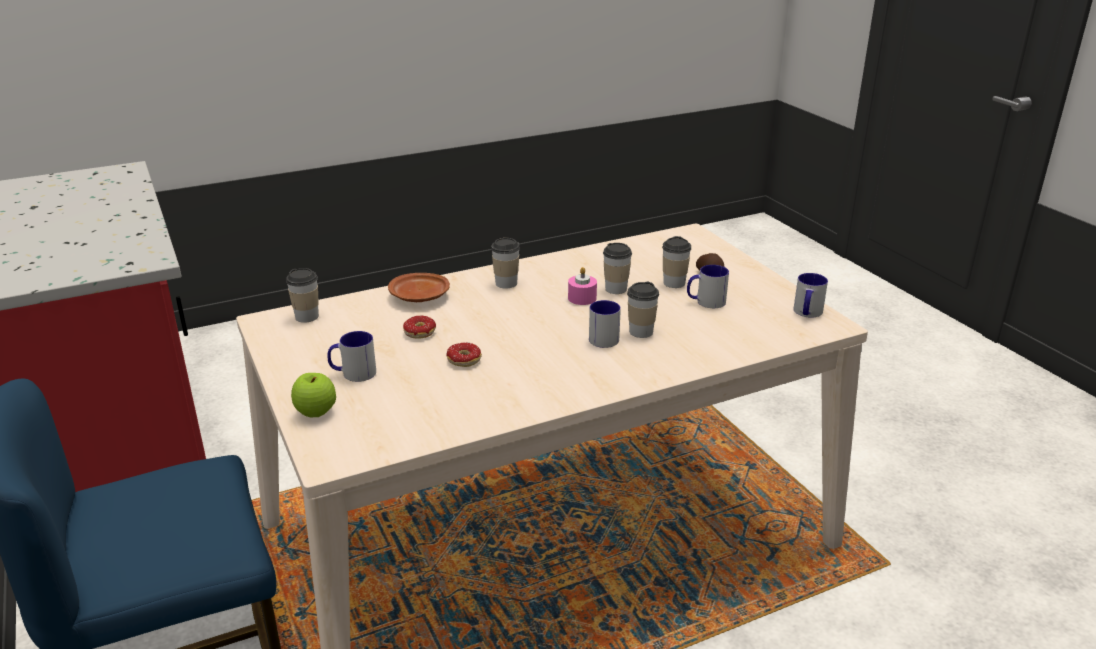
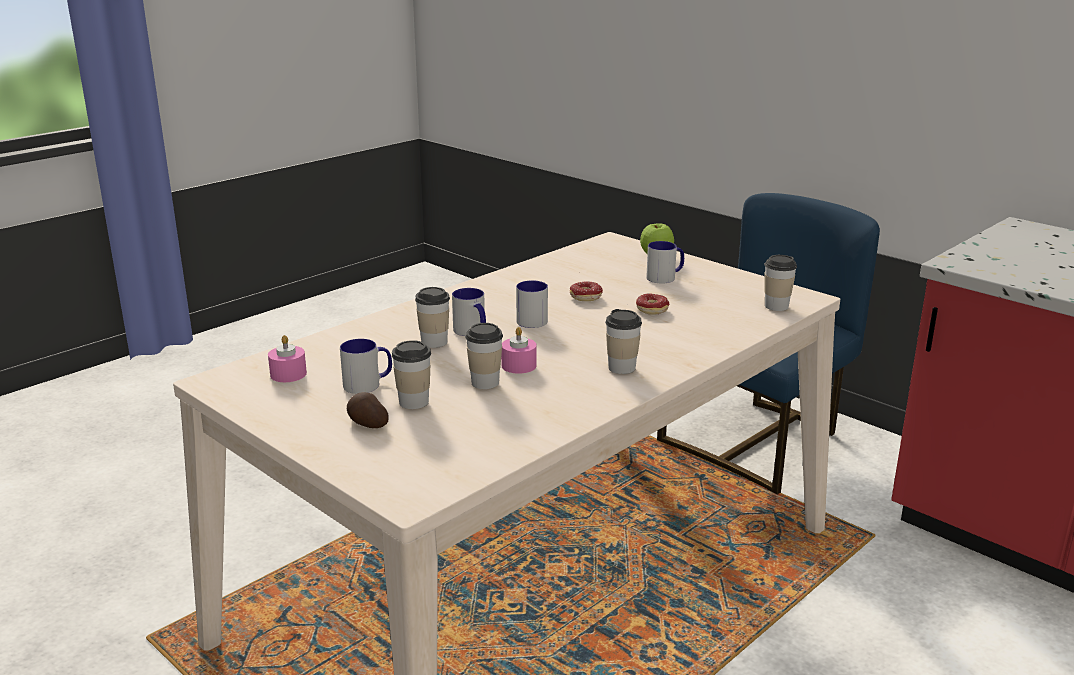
camera: 160 degrees right, 5 degrees down
brown plate [388,273,450,302] -> none
mug [793,273,828,318] -> mug moved to [516,281,548,328]
none -> pink candle [268,335,307,382]

